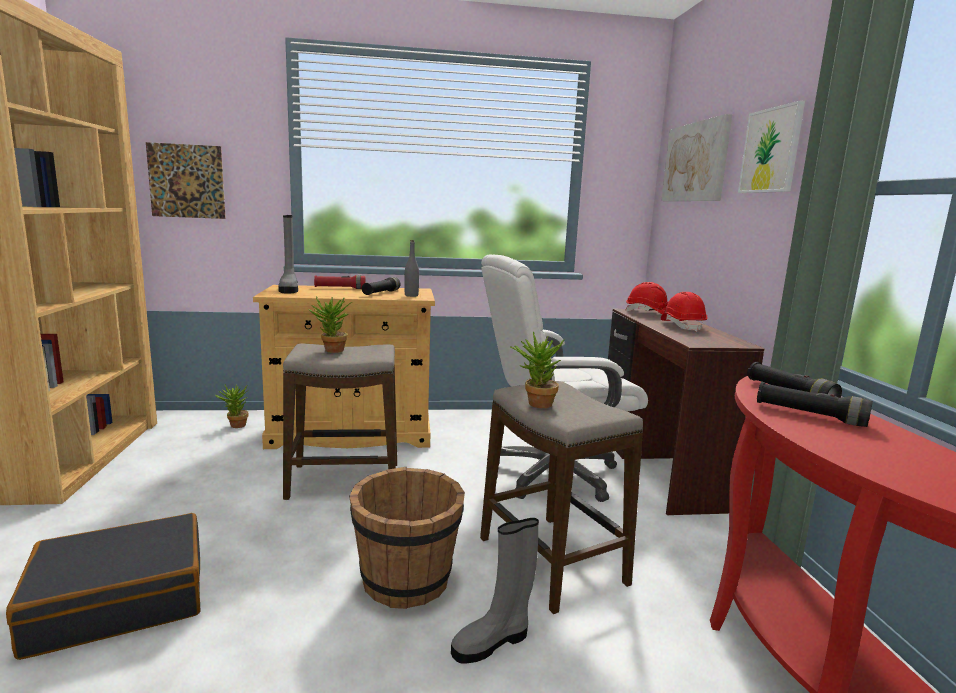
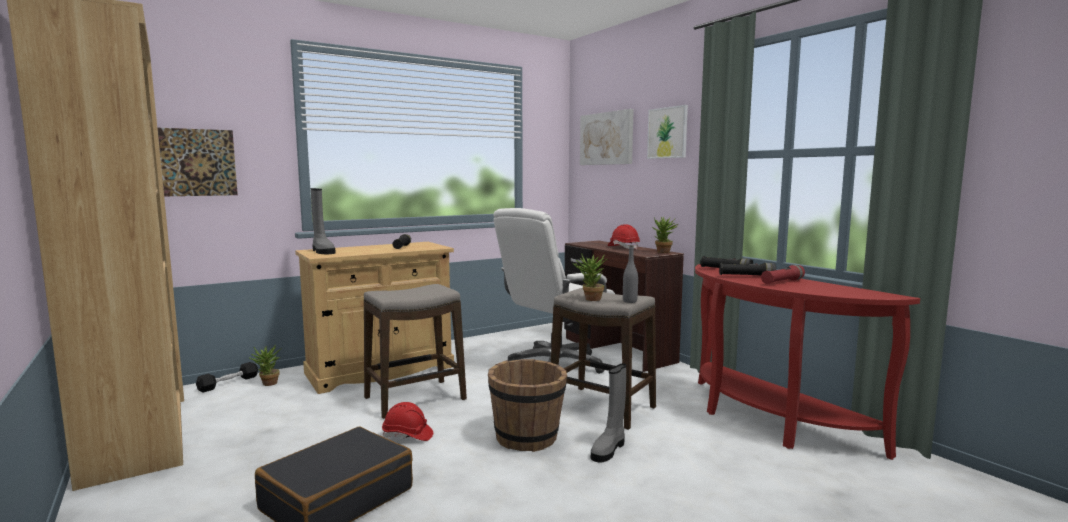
camera: 25 degrees left, 5 degrees down
potted plant [308,297,352,353] -> potted plant moved to [652,217,678,253]
red flashlight [314,275,365,289] -> red flashlight moved to [761,265,805,284]
grey bottle [404,240,419,297] -> grey bottle moved to [623,245,638,303]
red hard hat [626,282,668,314] -> red hard hat moved to [382,402,433,441]
none -> black dumbbell [196,362,258,393]

